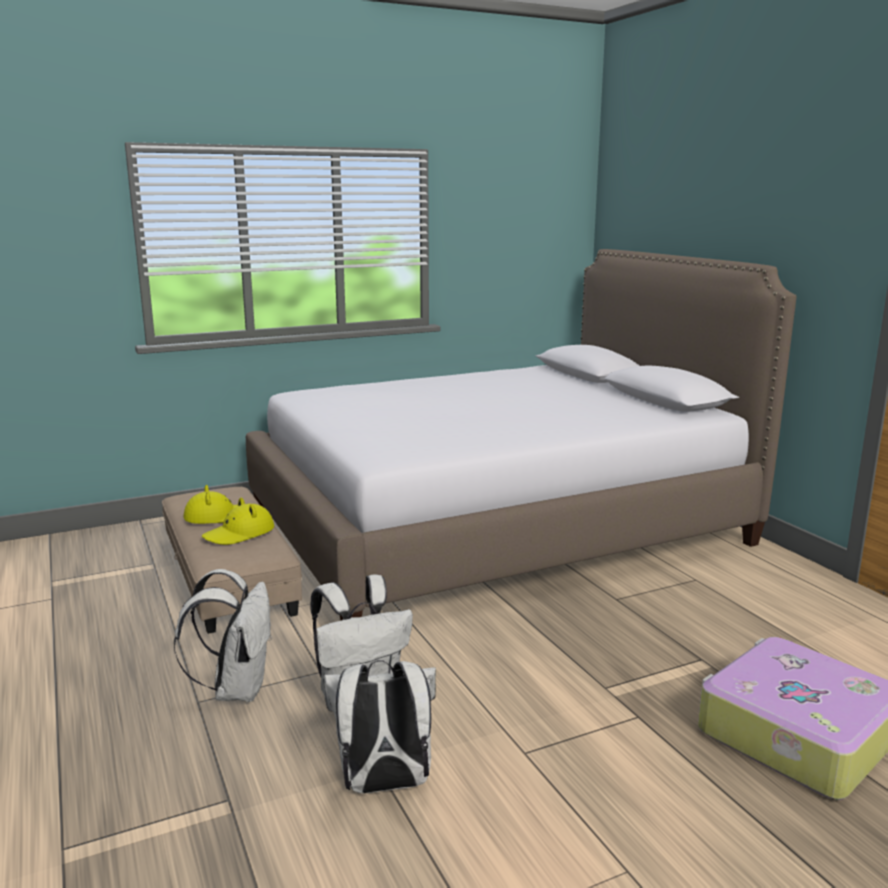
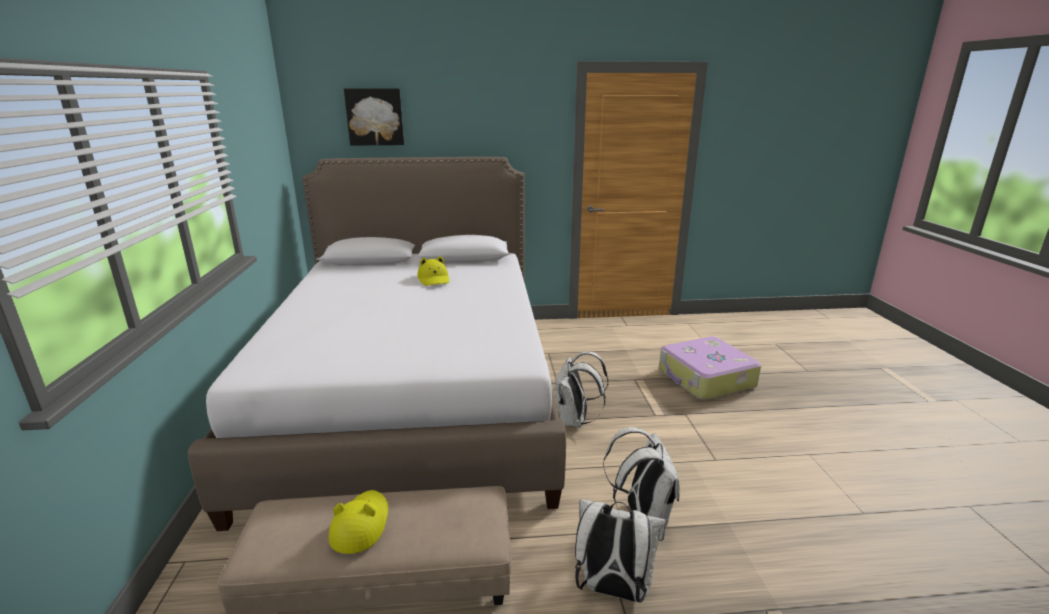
camera: 70 degrees left, 5 degrees up
yellow hat [202,498,274,545] -> yellow hat moved to [418,256,449,285]
white backpack [323,660,436,794] -> white backpack moved to [554,352,609,428]
none -> picture [344,88,404,146]

